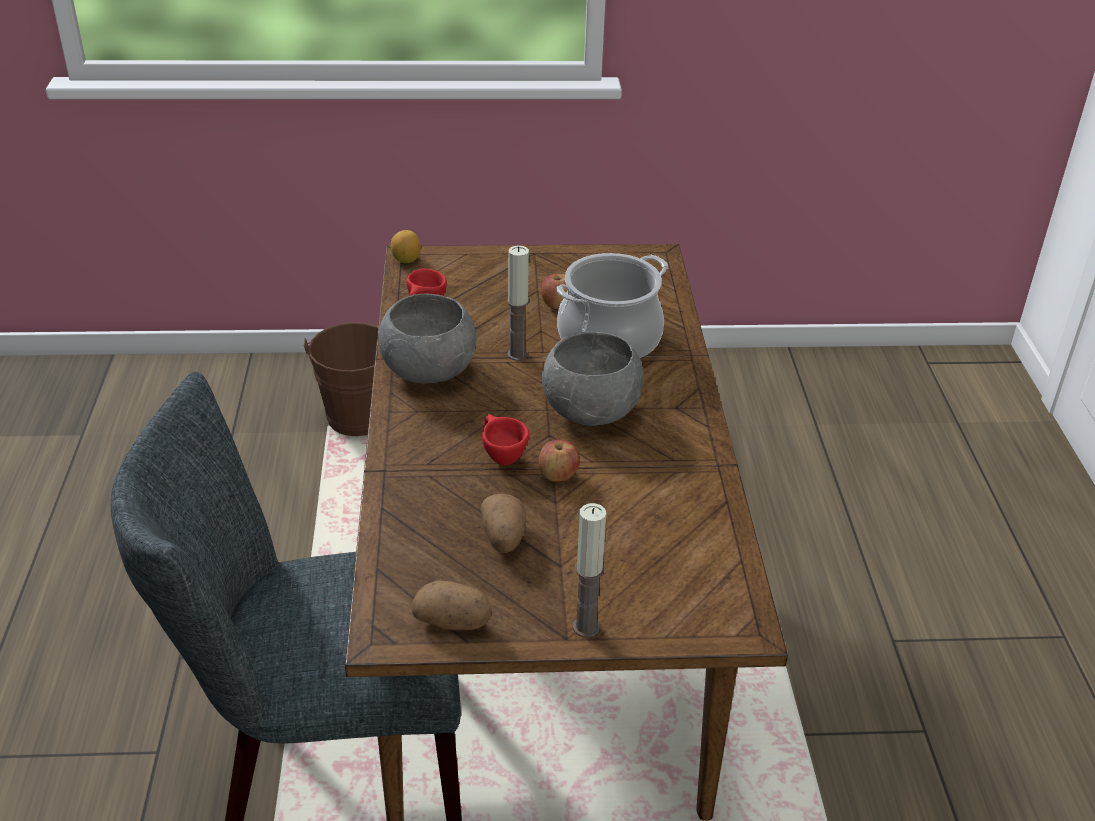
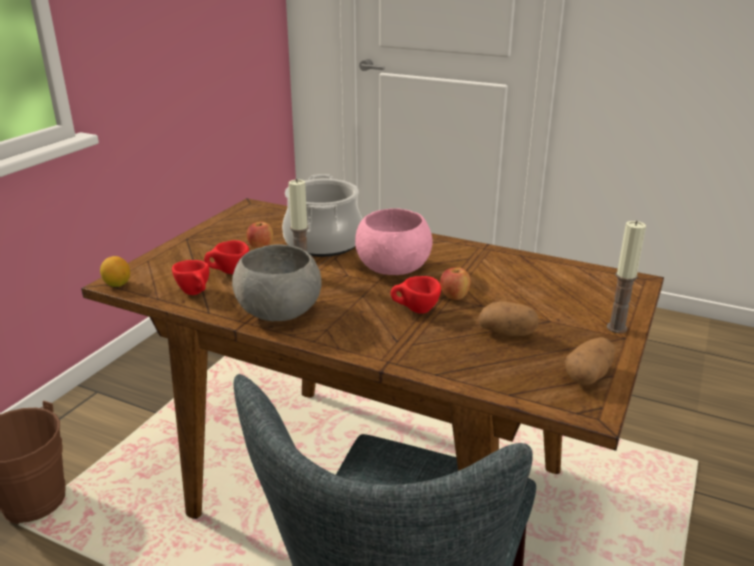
camera: 60 degrees left, 10 degrees down
grey bowl [542,332,643,426] -> pink bowl [355,208,432,275]
none -> red cup [204,240,249,274]

